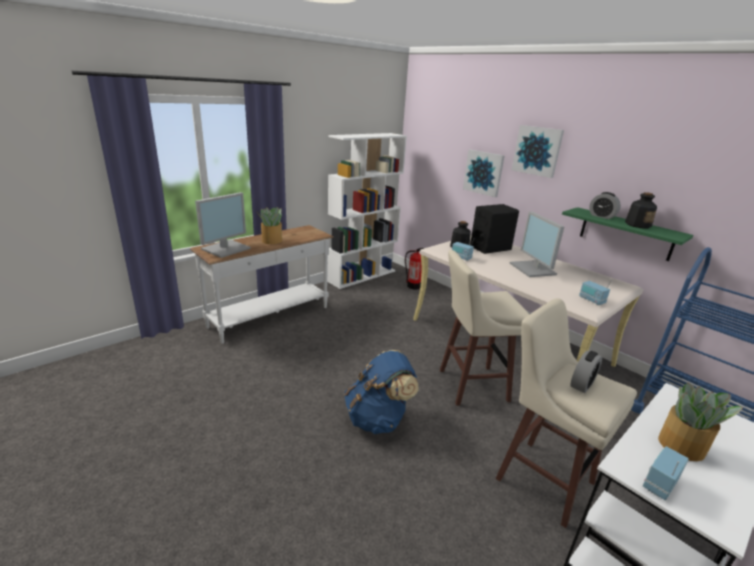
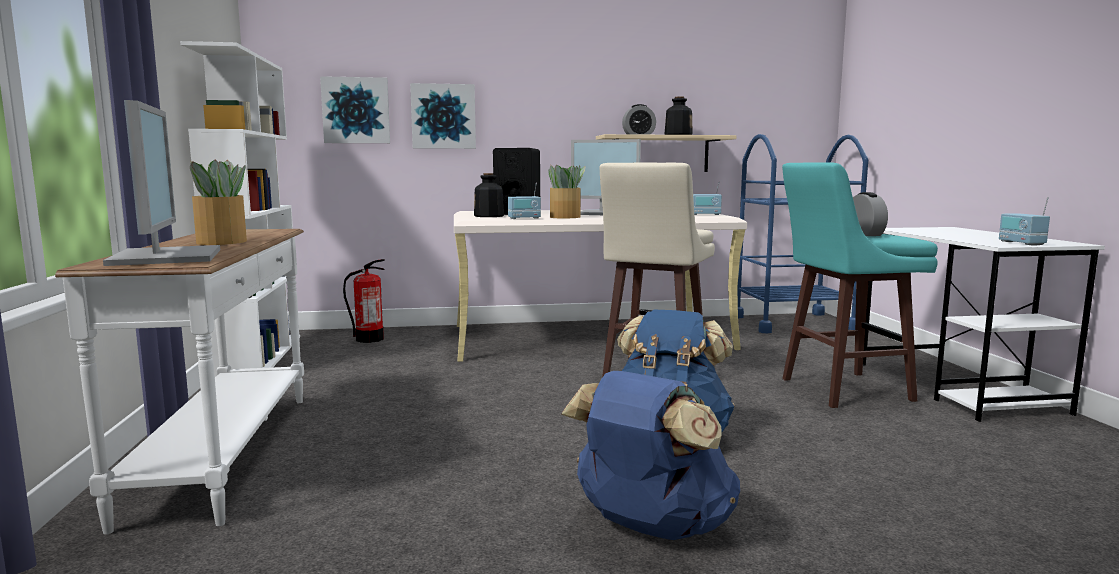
camera: 55 degrees left, 15 degrees down
beige stool [496,298,637,528] -> turquoise stool [782,162,938,408]
picture [512,125,564,178] -> picture moved to [320,76,390,143]
green shelf [562,207,694,261] -> beige shelf [596,134,737,172]
potted plant [658,383,743,461] -> potted plant moved to [548,165,585,218]
none -> blue backpack [561,371,740,540]

